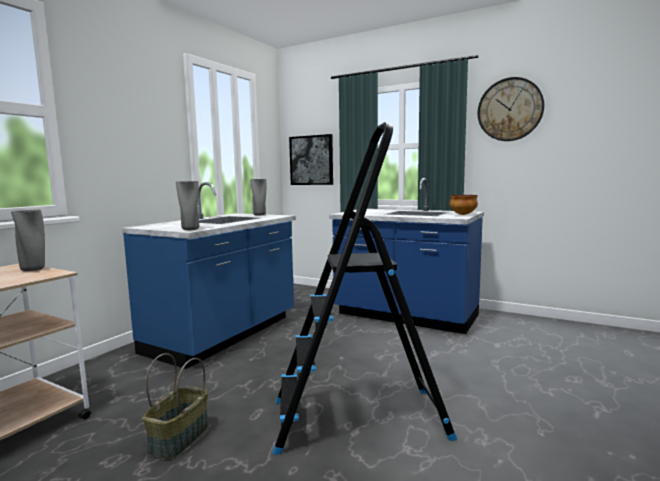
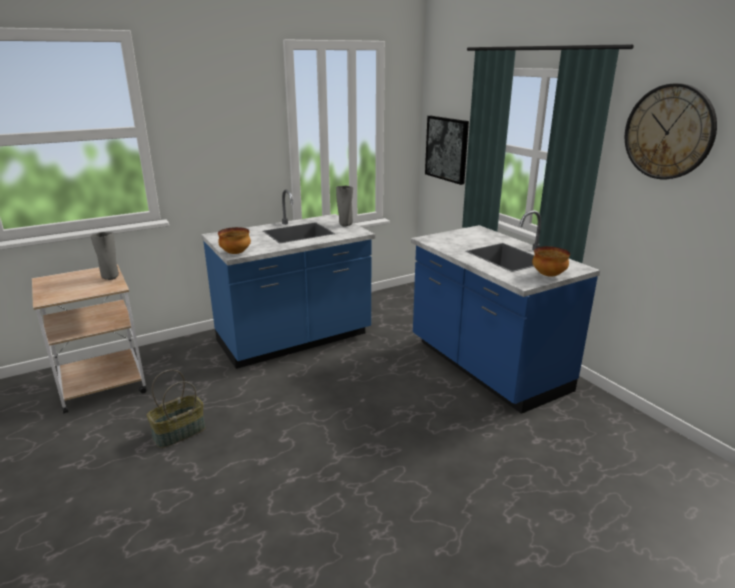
camera: 30 degrees right, 15 degrees up
grey vase [176,181,199,230] -> bowl [218,227,251,254]
black step ladder [272,122,457,455] -> none

